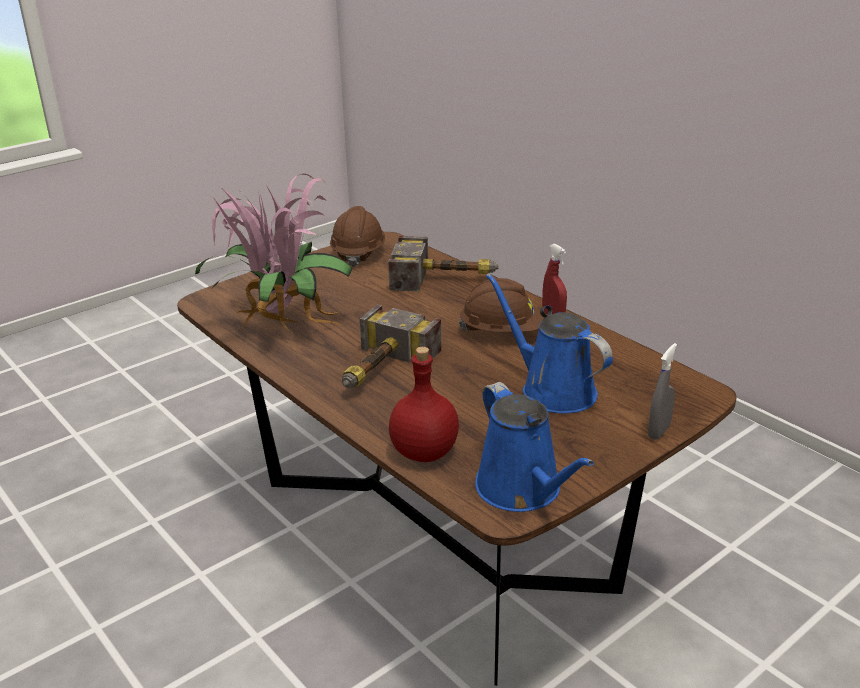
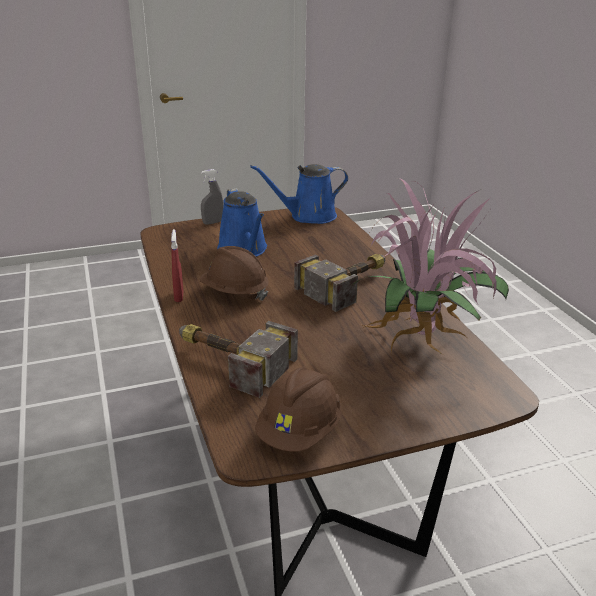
camera: 160 degrees left, 0 degrees up
red bottle [389,347,459,462] -> none
blue watering can [475,382,594,512] -> blue watering can turned 105 degrees counterclockwise [250,164,348,224]

